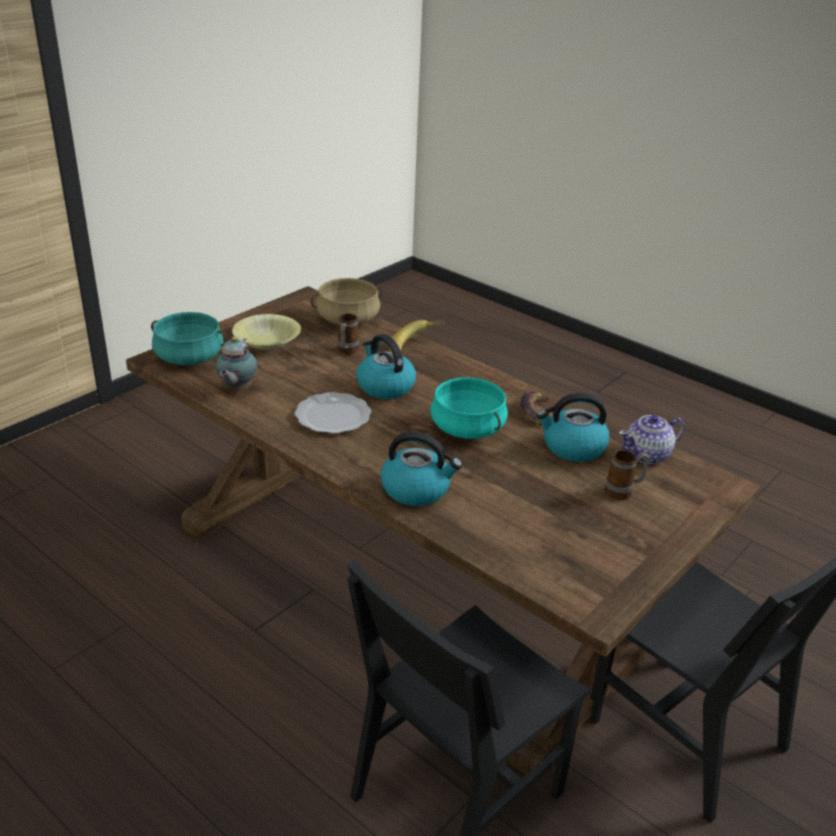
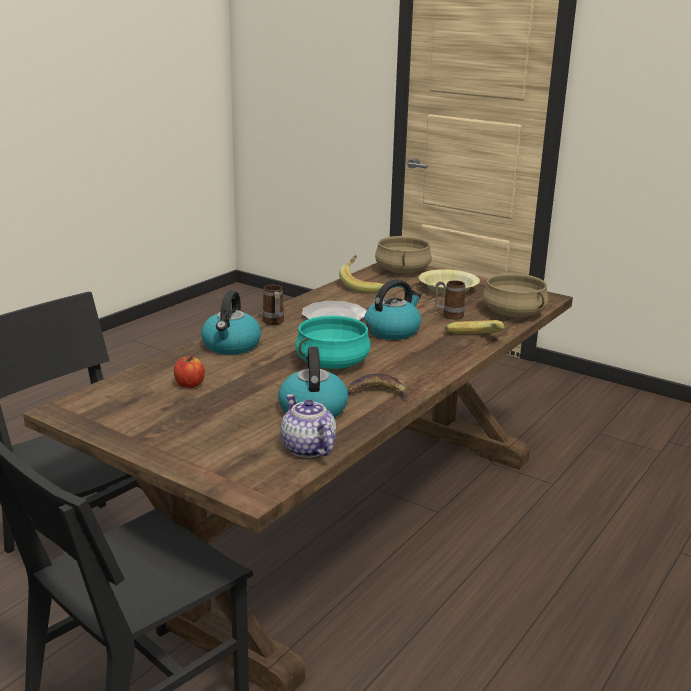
camera: 85 degrees right, 10 degrees down
turquoise cooking pot [151,312,227,365] -> beige cooking pot [375,236,432,274]
teapot [216,337,258,391] -> banana [339,255,384,293]
mug [605,450,649,500] -> mug moved to [262,285,284,325]
none -> apple [174,356,205,388]

